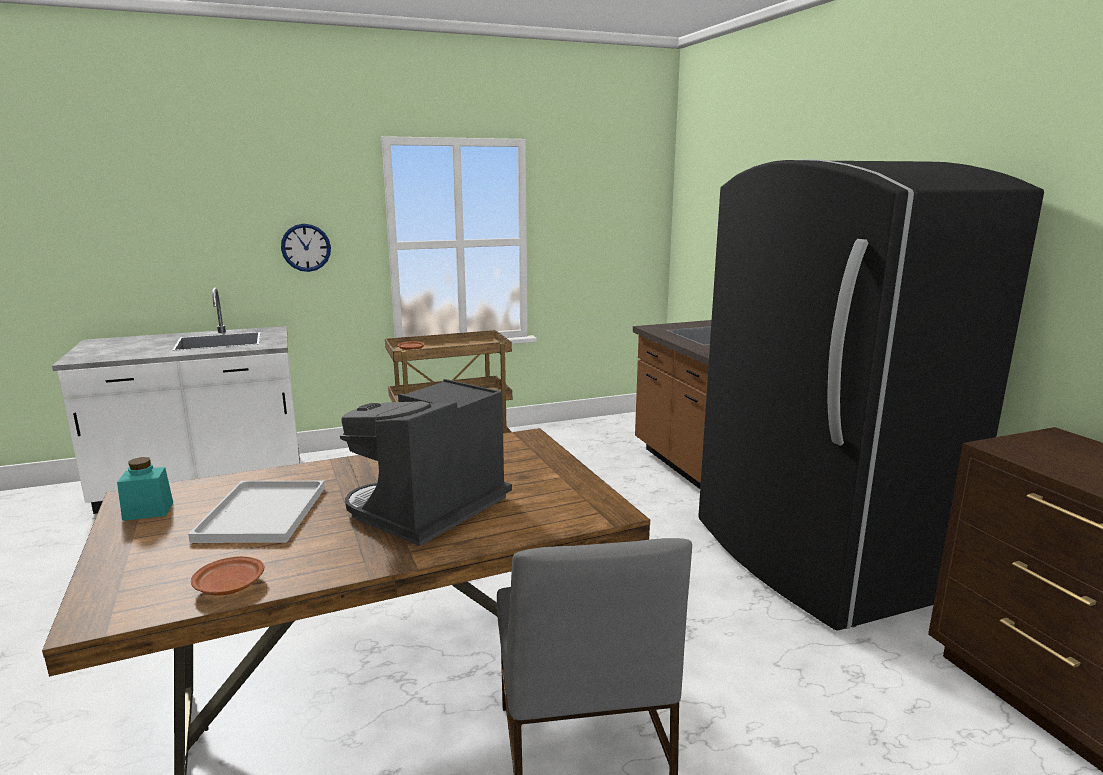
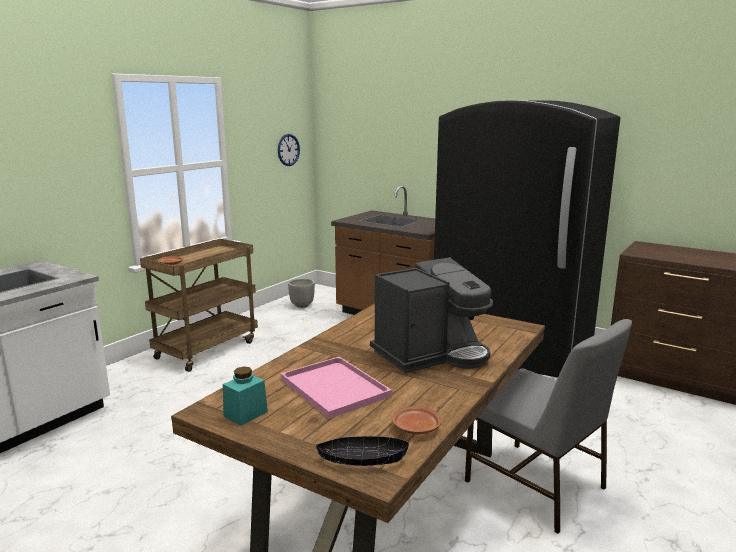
camera: 35 degrees left, 0 degrees up
white tray [188,481,325,543] -> pink tray [281,357,392,419]
wall clock [281,224,331,272] -> wall clock moved to [278,134,300,166]
coffee machine [340,379,512,546] -> coffee machine turned 120 degrees counterclockwise [370,257,493,374]
none -> planter [288,279,315,308]
none -> black bowl [316,436,409,466]

